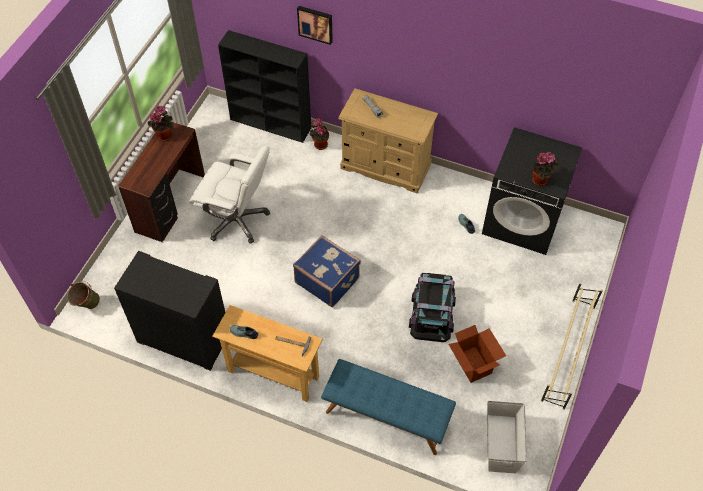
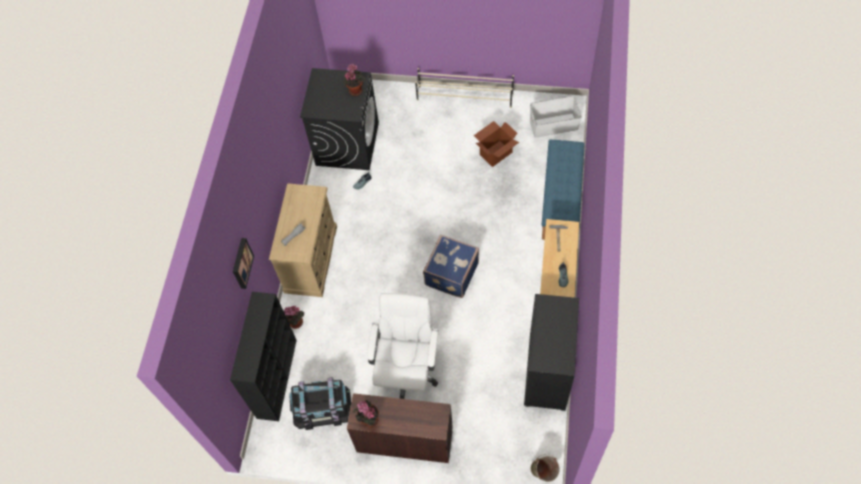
camera: 100 degrees left, 5 degrees up
black storage box [409,273,456,342] -> black storage box moved to [289,377,351,430]

